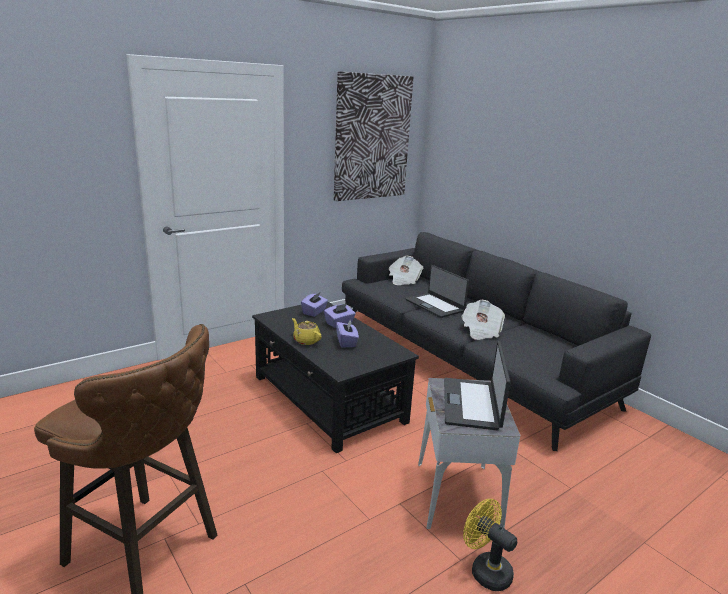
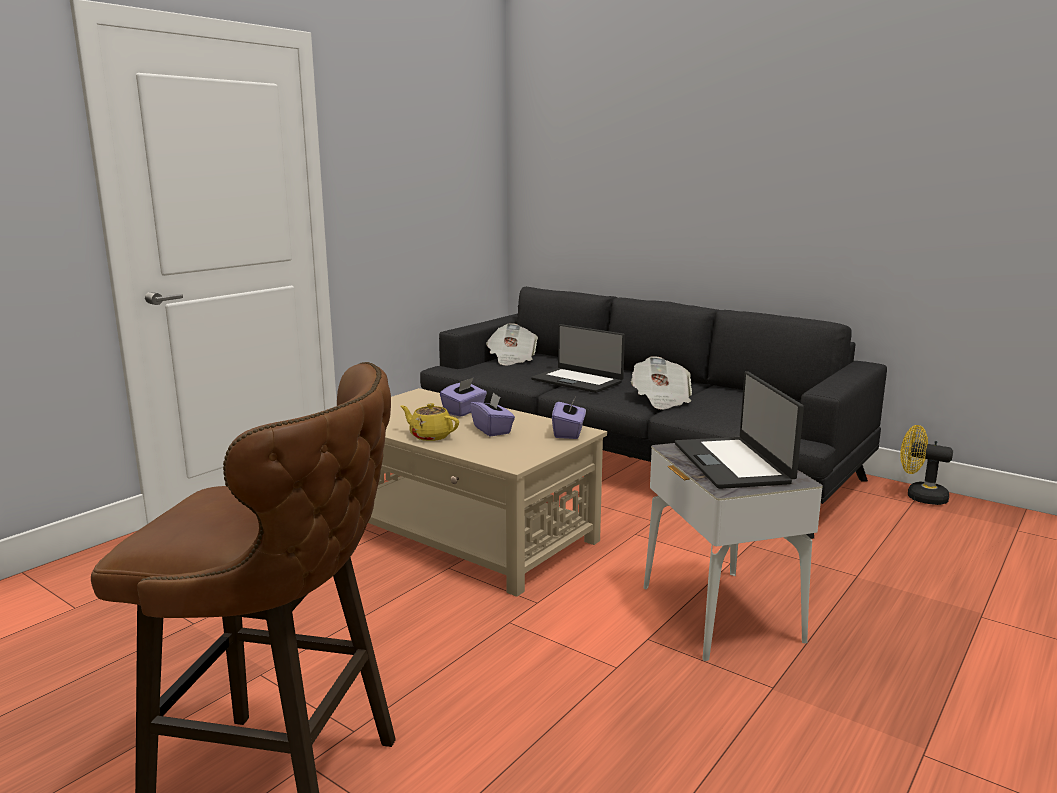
camera: 15 degrees left, 5 degrees down
black coffee table [252,302,419,453] -> beige coffee table [368,388,607,597]
purple tissue box [301,293,328,317] -> purple tissue box moved to [552,396,586,439]
picture [334,71,414,201] -> none
yellow fan [463,499,517,591] -> yellow fan moved to [900,425,953,505]

